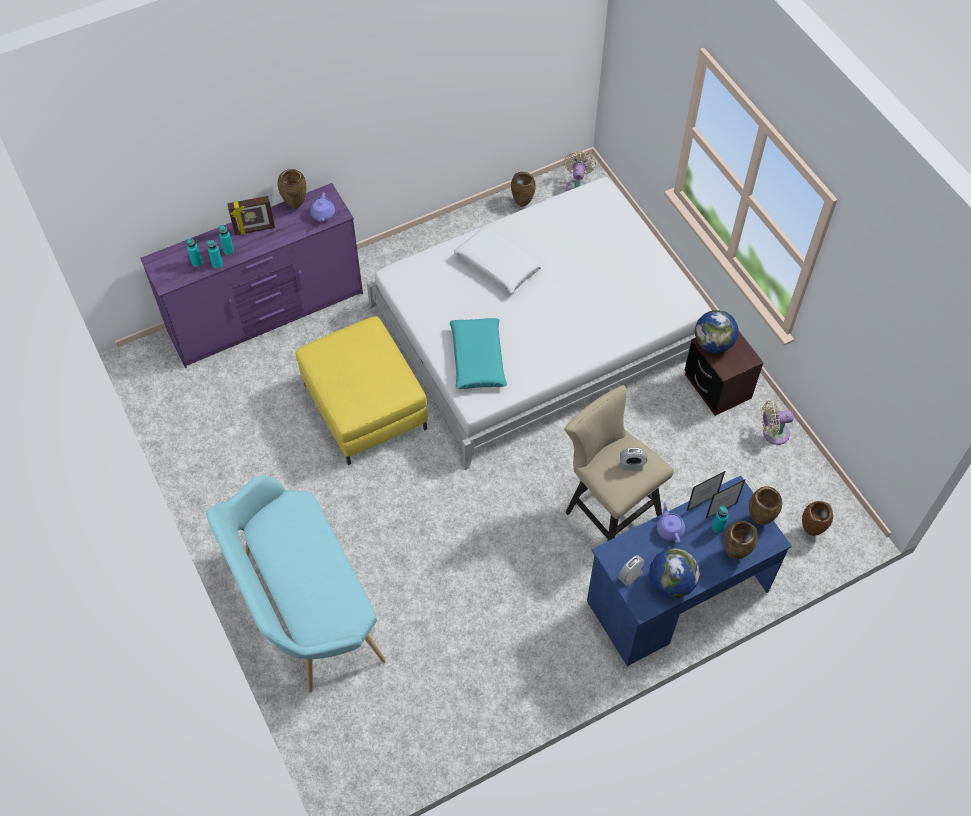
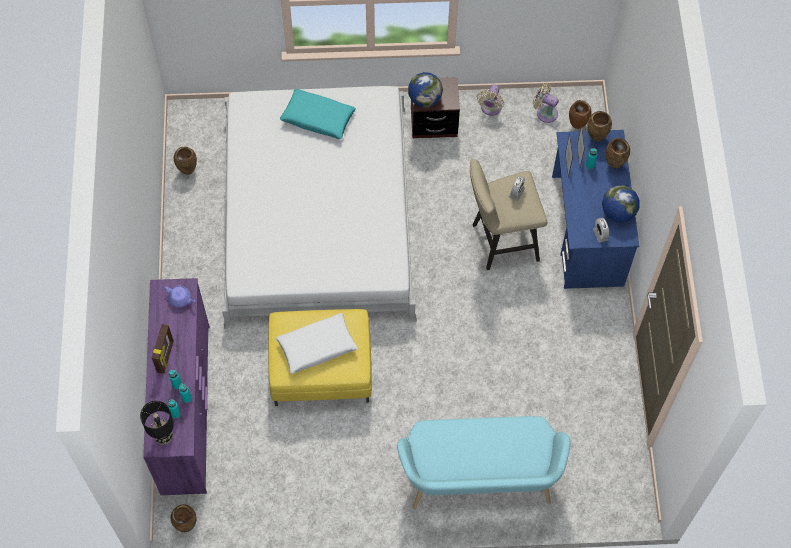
camera: 65 degrees left, 5 degrees up
brown vase [278,169,306,209] -> brown vase moved to [171,504,197,532]
turquoise pillow [450,318,507,389] -> turquoise pillow moved to [280,89,356,139]
white pillow [454,226,543,293] -> white pillow moved to [276,313,358,374]
beige fan [564,151,596,191] -> beige fan moved to [532,83,559,123]
purple teapot [657,502,685,544] -> none
none -> black table lamp [140,401,174,445]

